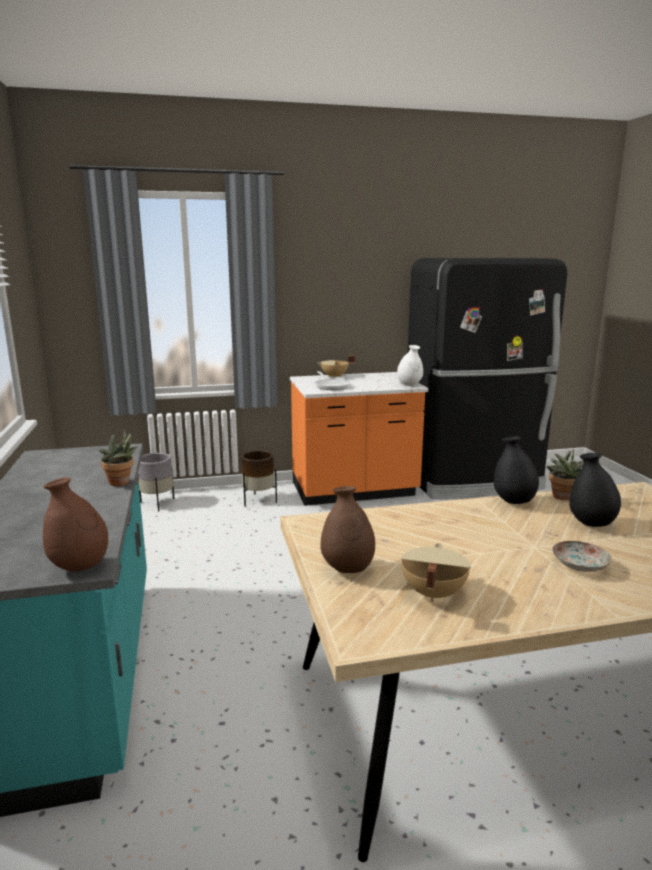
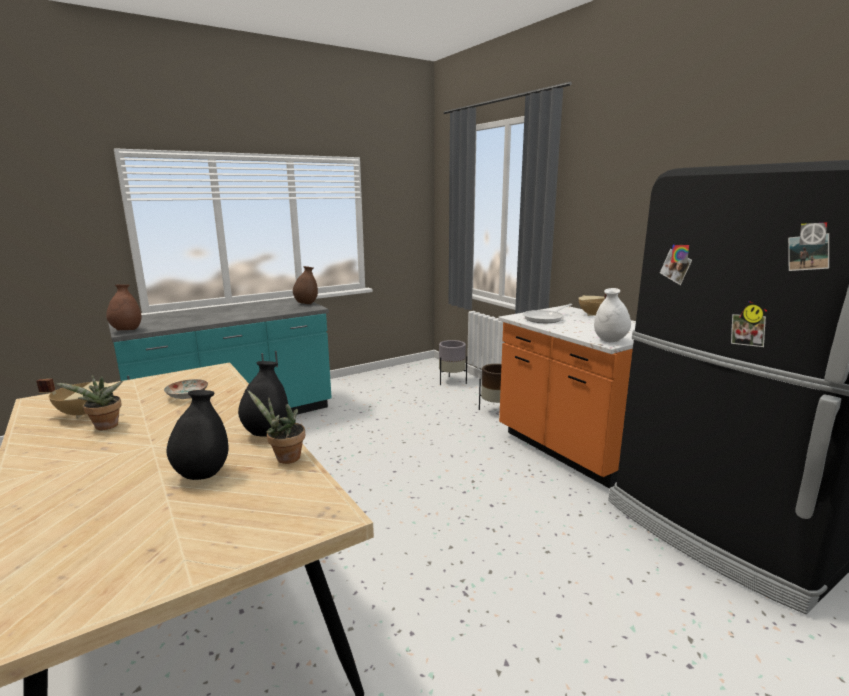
camera: 70 degrees right, 0 degrees up
potted plant [99,429,138,486] -> potted plant moved to [55,374,123,430]
brown vase [320,486,375,573] -> brown vase moved to [293,266,318,304]
plate [552,541,612,572] -> plate moved to [164,379,208,399]

